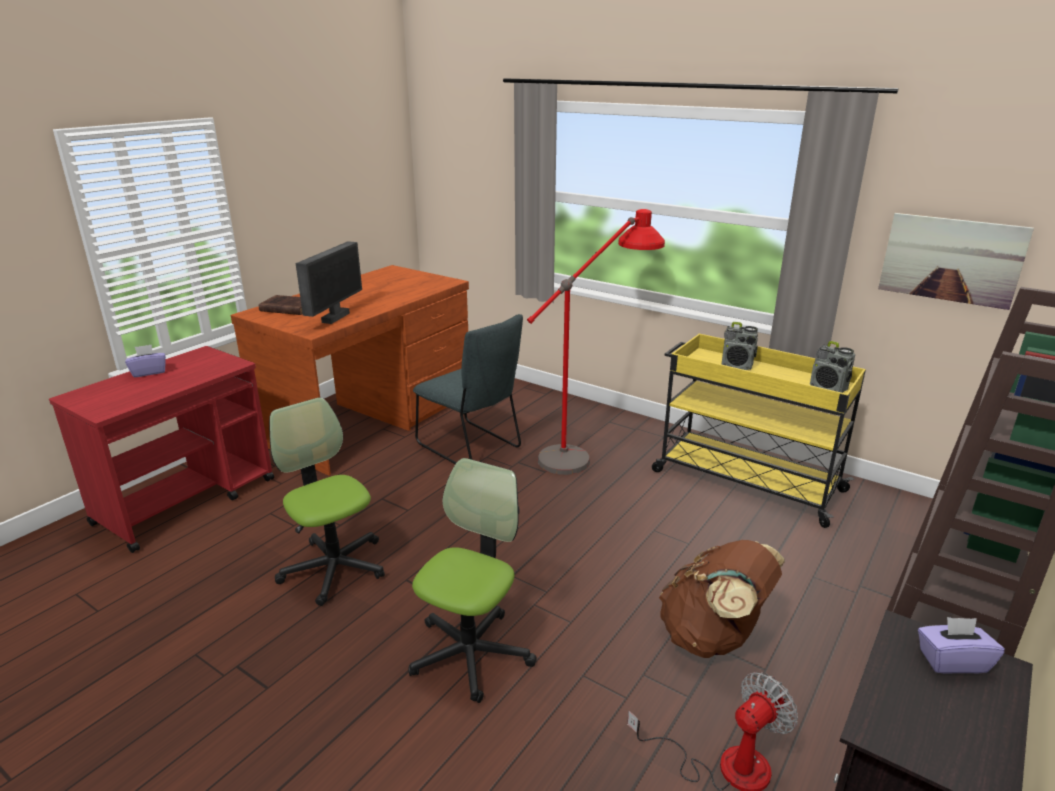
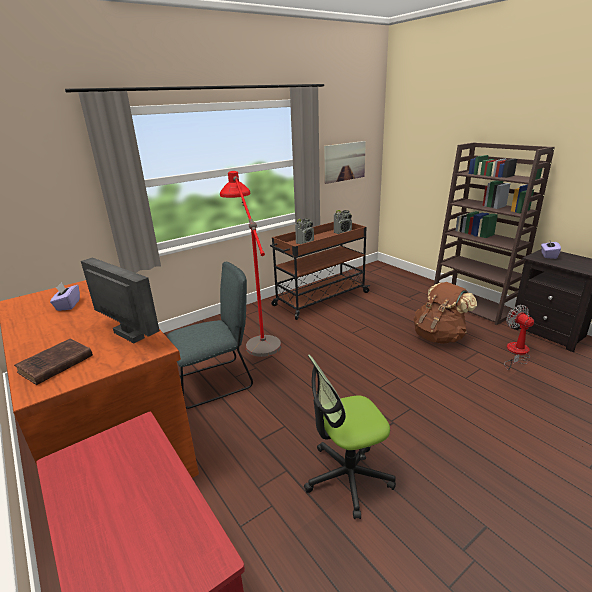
camera: 70 degrees left, 0 degrees up
purple tissue box [125,344,166,377] -> purple tissue box moved to [50,282,80,311]
office chair [409,458,537,703] -> none
yellow cart [652,334,866,528] -> brown cart [270,222,370,320]

